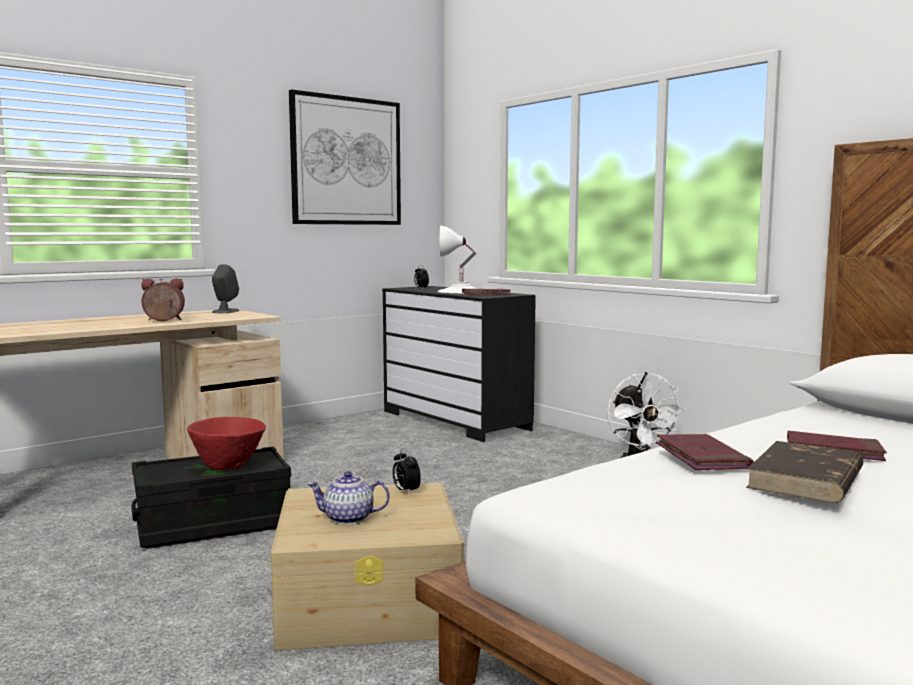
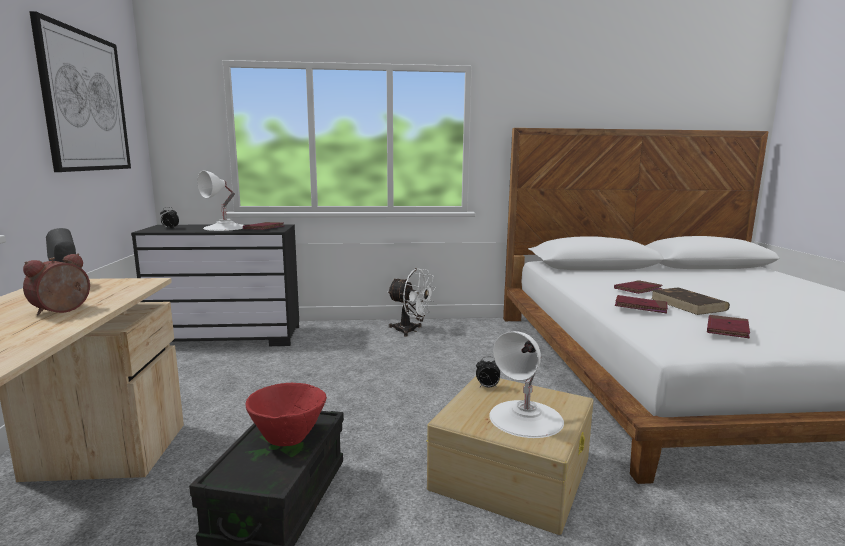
camera: 55 degrees left, 5 degrees up
teapot [307,471,390,525] -> white table lamp [489,331,564,438]
none -> red book [707,315,750,338]

